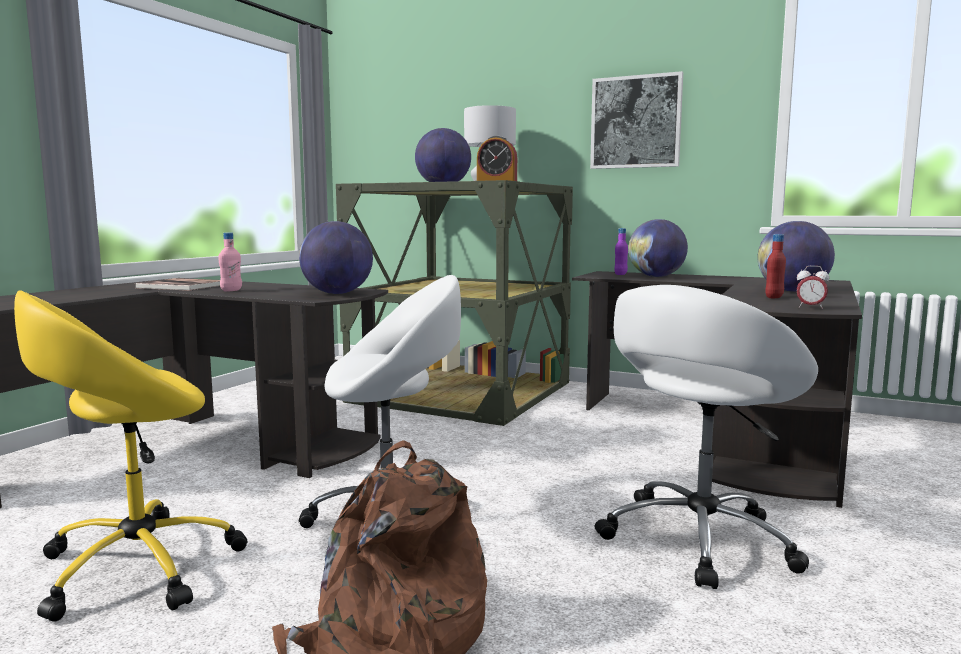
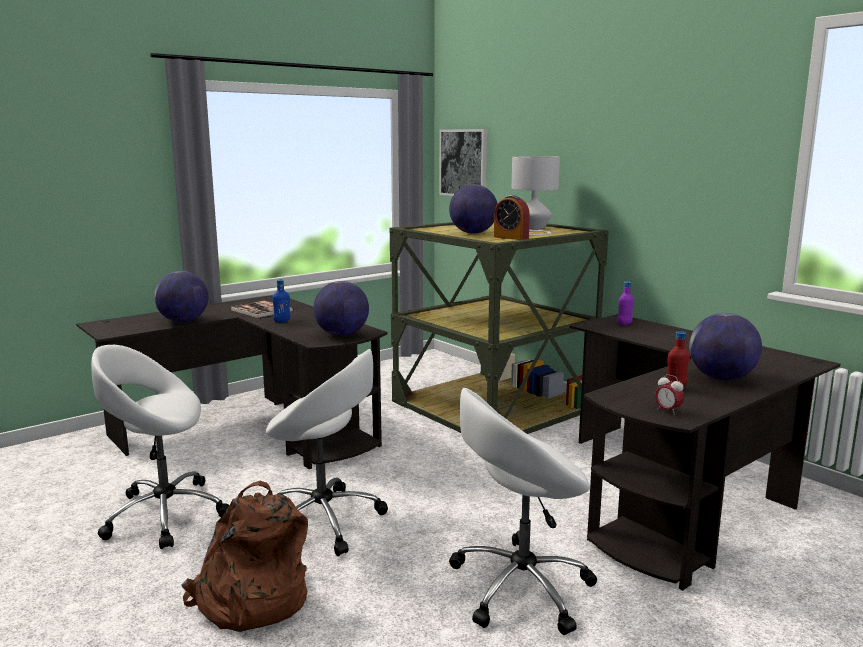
camera: 25 degrees right, 5 degrees up
yellow office chair [14,290,248,622] -> white office chair [91,345,229,549]
pink bottle [218,233,242,292] -> blue bottle [272,279,291,323]
picture [590,71,683,169] -> picture moved to [439,129,487,196]
globe [628,219,688,277] -> globe moved to [154,271,208,322]

